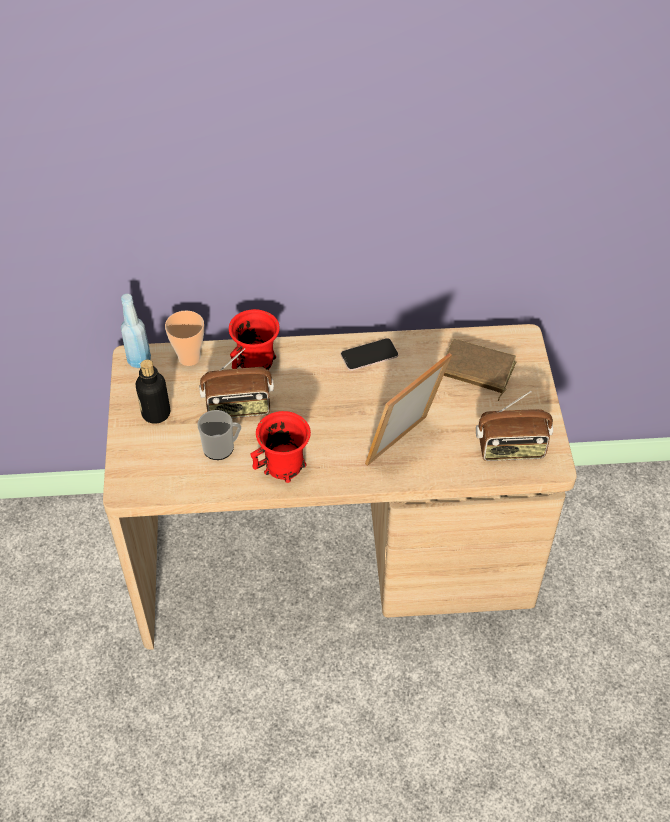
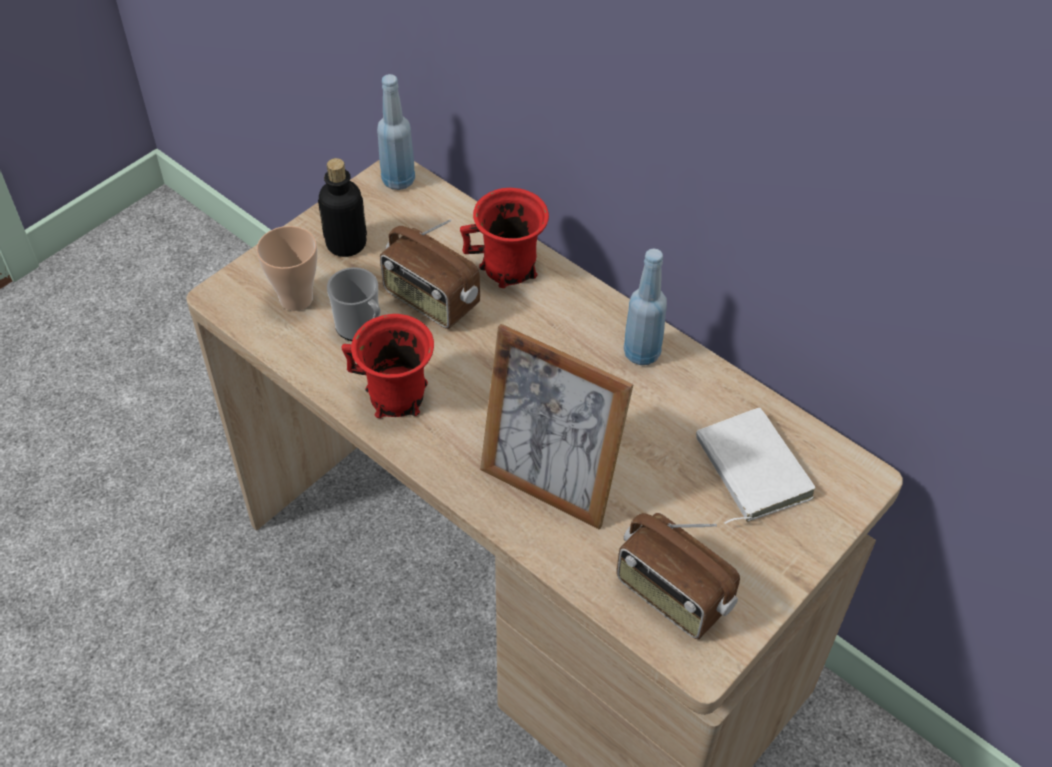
camera: 45 degrees right, 0 degrees up
cup [165,310,204,366] -> cup moved to [256,226,317,311]
phone [341,338,398,371] -> blue bottle [623,248,667,365]
picture frame [365,353,452,466] -> picture frame turned 150 degrees counterclockwise [480,324,634,530]
brown book [444,339,516,401] -> white book [696,407,816,524]

